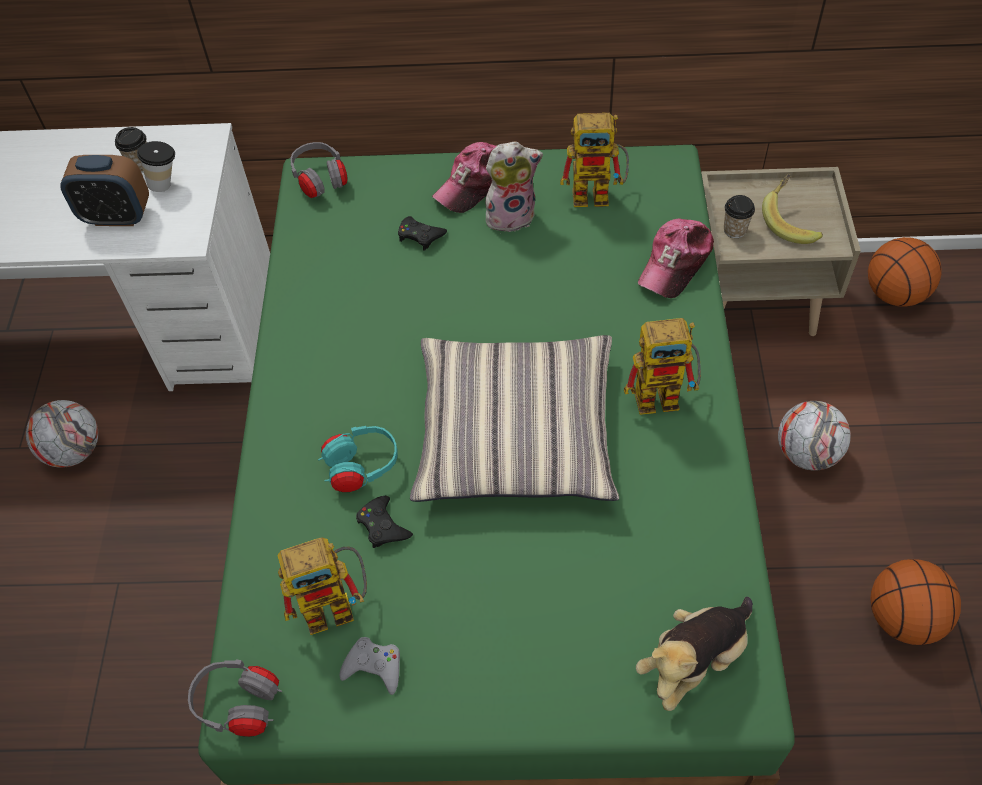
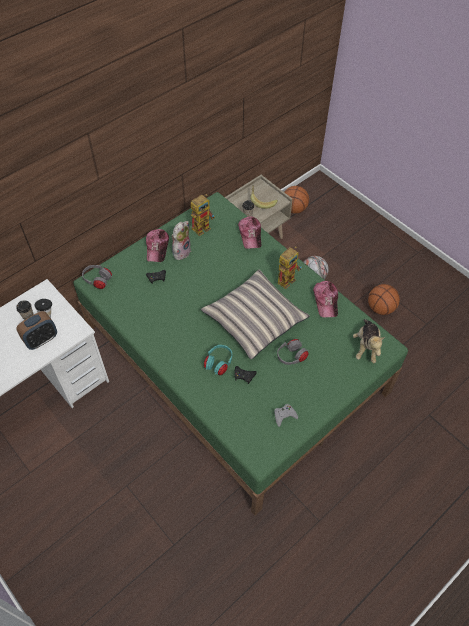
camera: 45 degrees left, 0 degrees up
football [26,400,98,468] -> none
grey headphones [188,659,282,737] -> grey headphones moved to [277,339,309,365]
toy robot [277,537,367,635] -> none
none -> cap [313,281,338,318]

